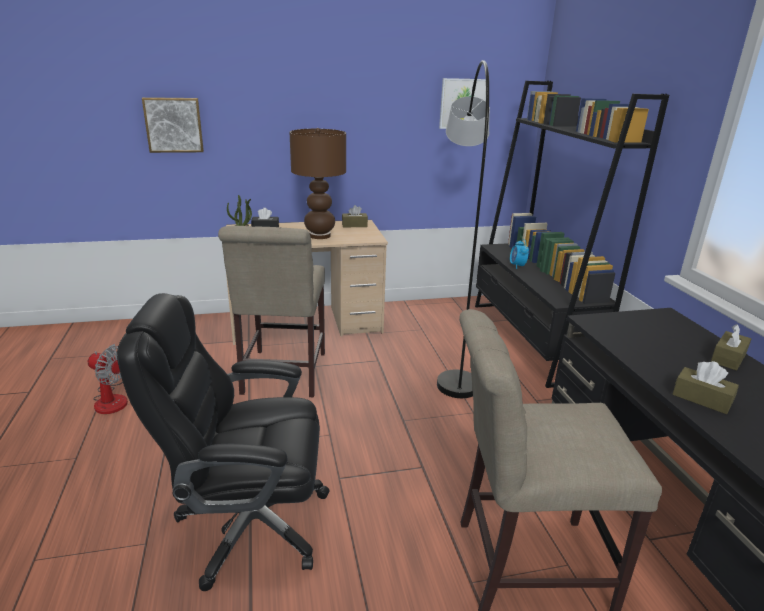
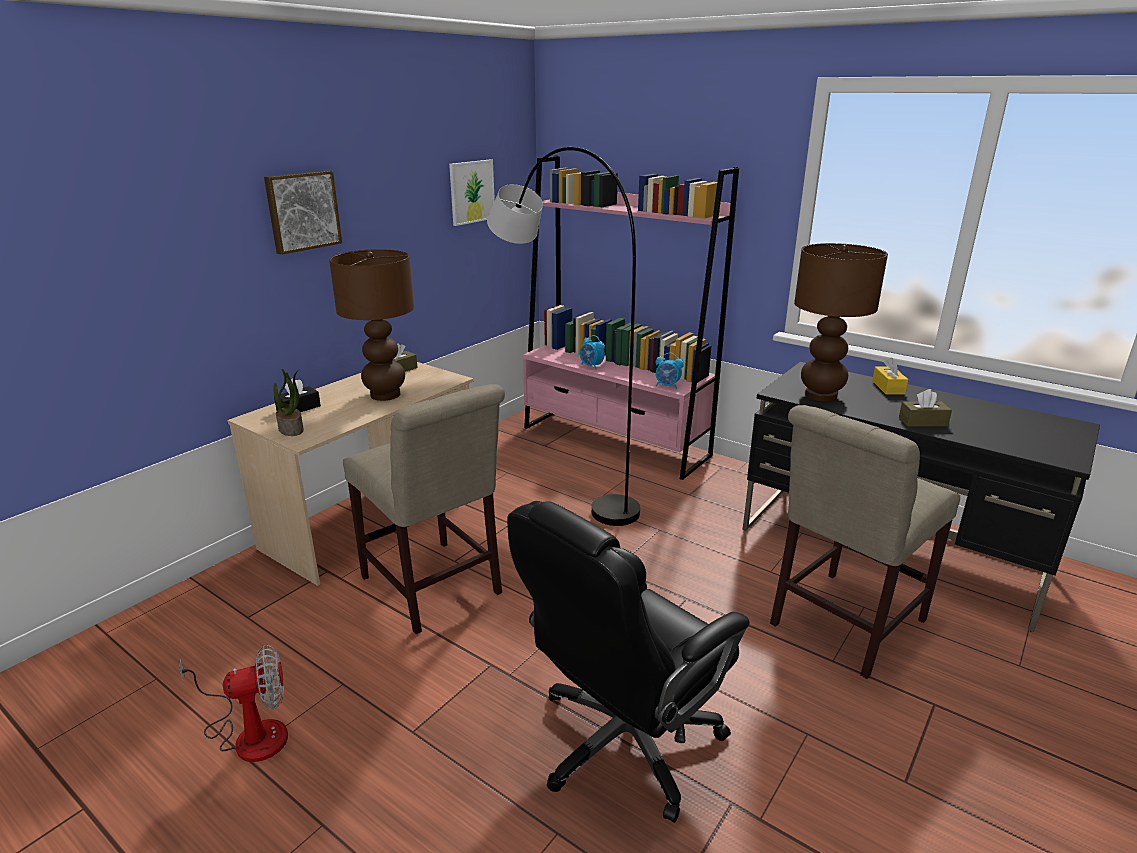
camera: 40 degrees left, 0 degrees up
picture [142,97,204,153] -> picture moved to [264,170,342,255]
black bookcase [475,81,669,388] -> pink bookcase [523,155,739,480]
brown tissue box [711,324,751,371] -> yellow tissue box [872,358,908,395]
none -> alarm clock [655,353,684,389]
none -> brown table lamp [794,243,888,401]

